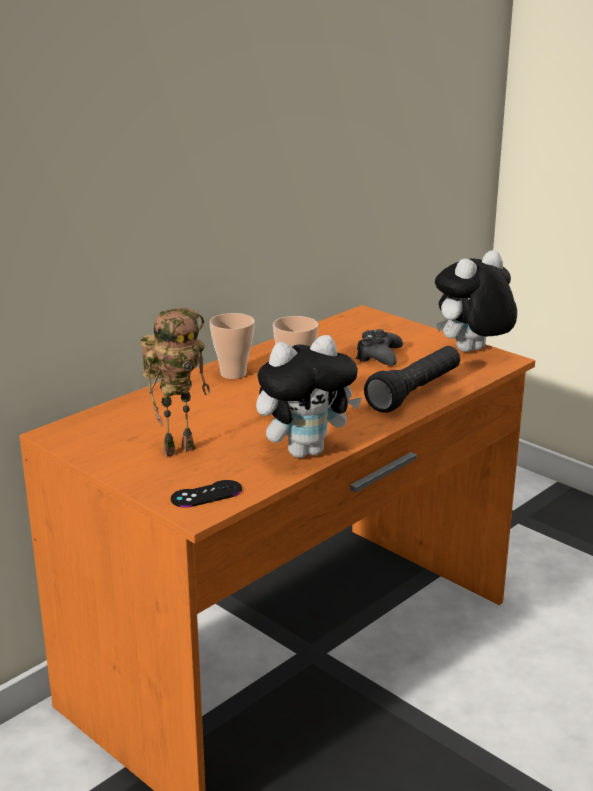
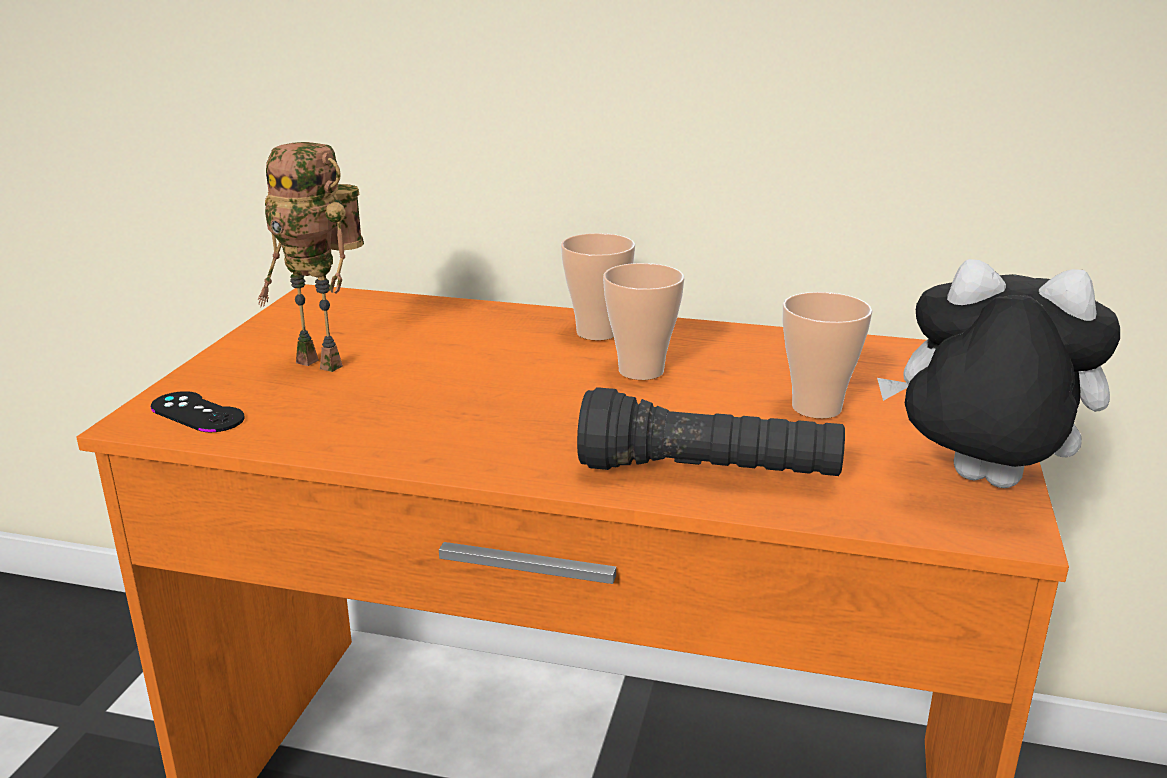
camera: 60 degrees right, 0 degrees up
plush toy [256,335,362,458] -> none
black game controller [356,329,403,366] -> cup [783,292,872,419]

